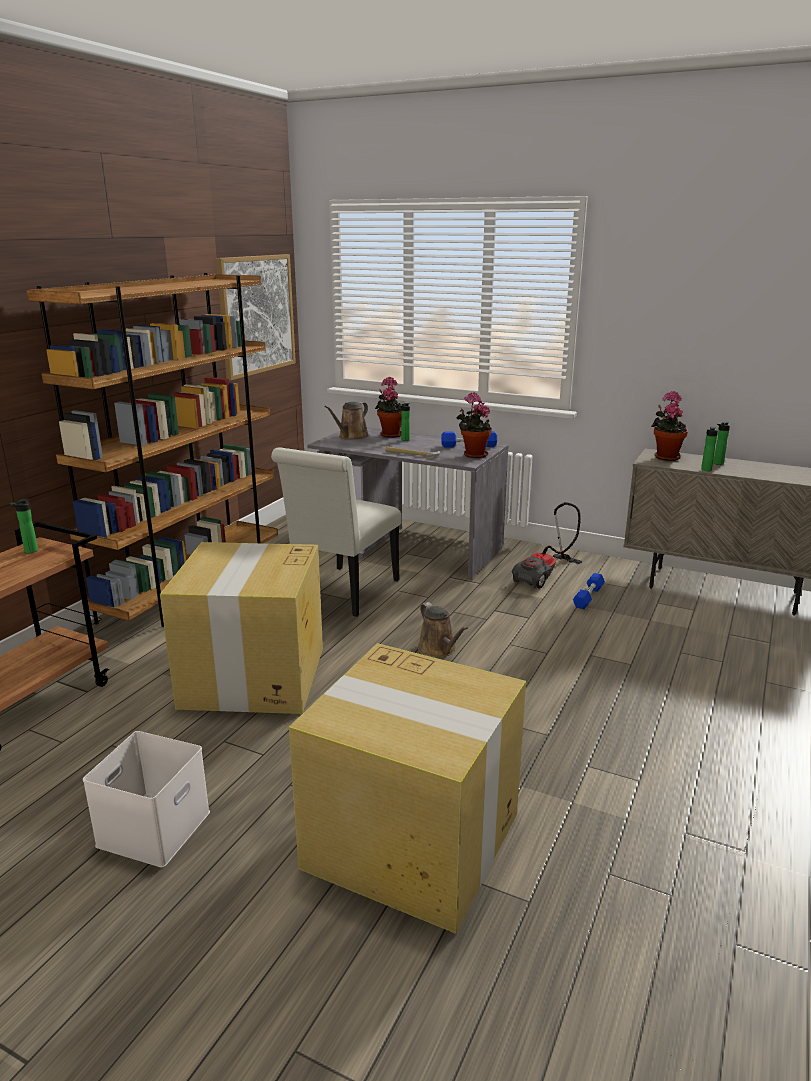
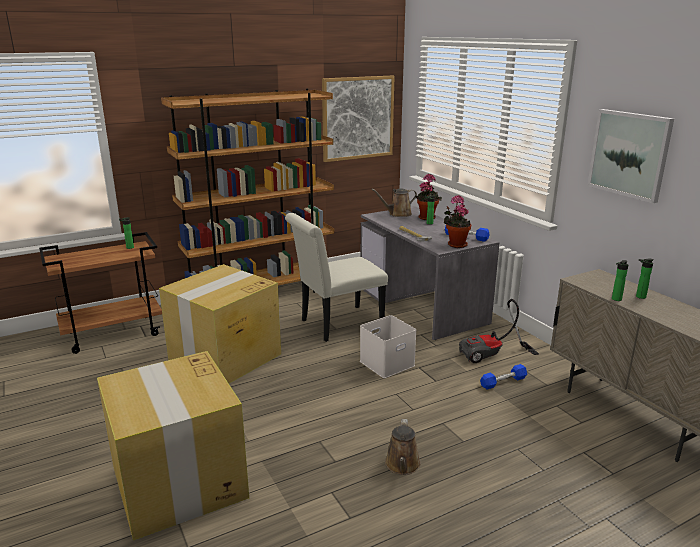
camera: 35 degrees right, 0 degrees up
white storage box [83,731,210,868] -> white storage box moved to [360,315,417,378]
brown watering can [418,602,468,658] -> brown watering can moved to [385,419,421,475]
potted plant [651,391,688,461] -> none
none -> picture [587,109,674,203]

